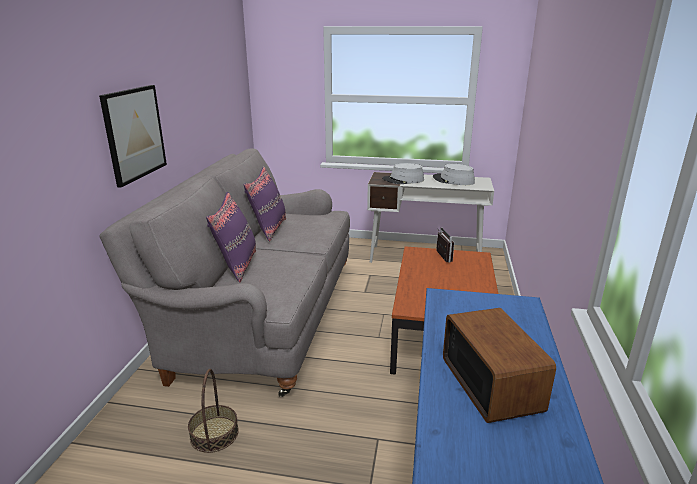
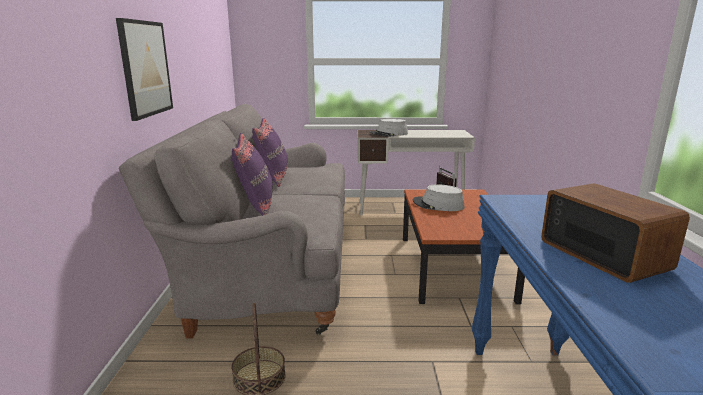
camera: 10 degrees left, 5 degrees down
grey hat [433,164,475,185] -> grey hat moved to [413,184,464,211]

